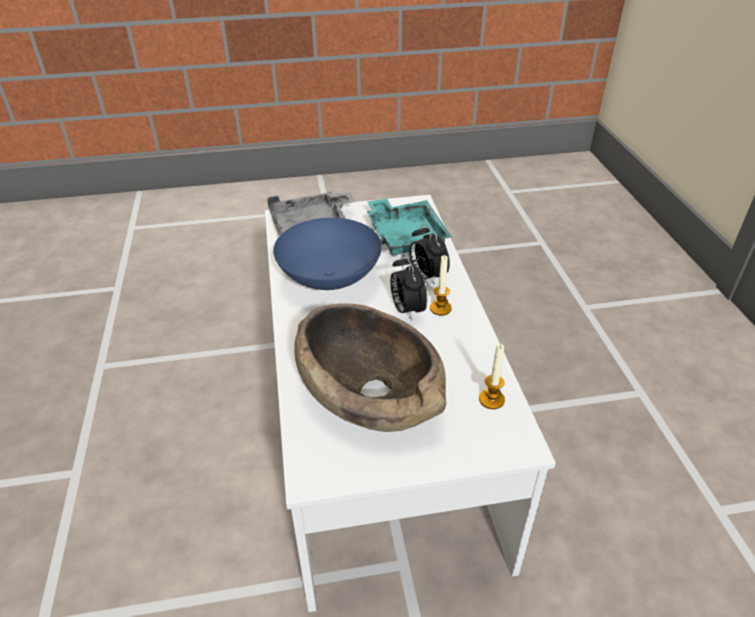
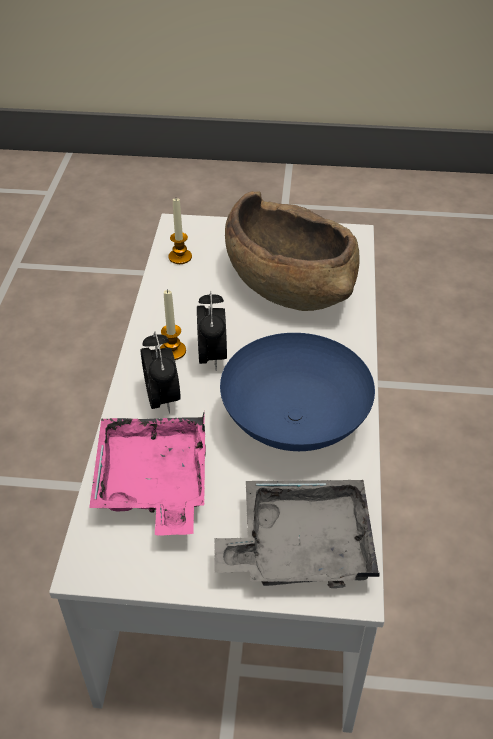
camera: 165 degrees left, 5 degrees up
turquoise tray [367,198,452,255] -> pink tray [89,411,206,536]

